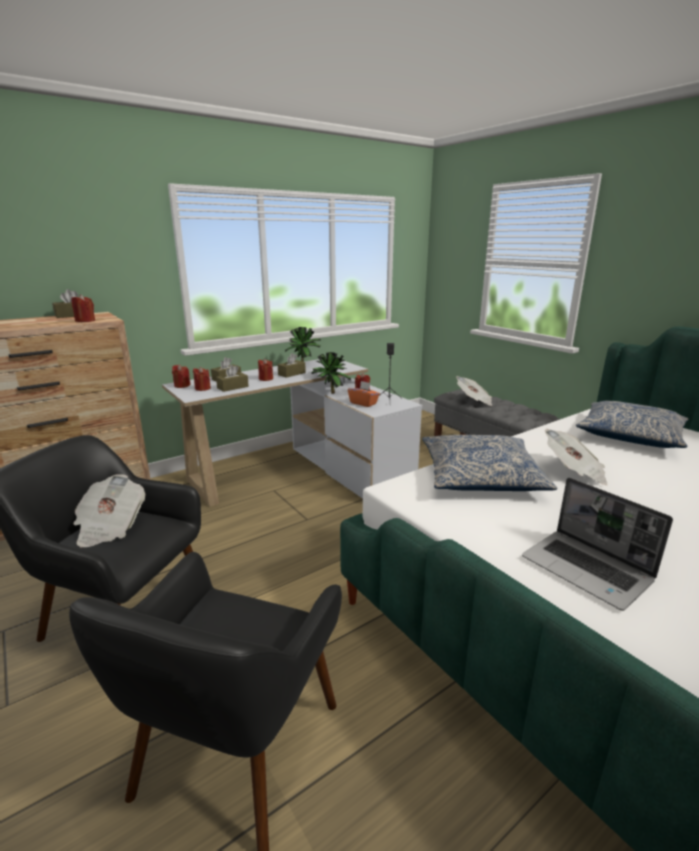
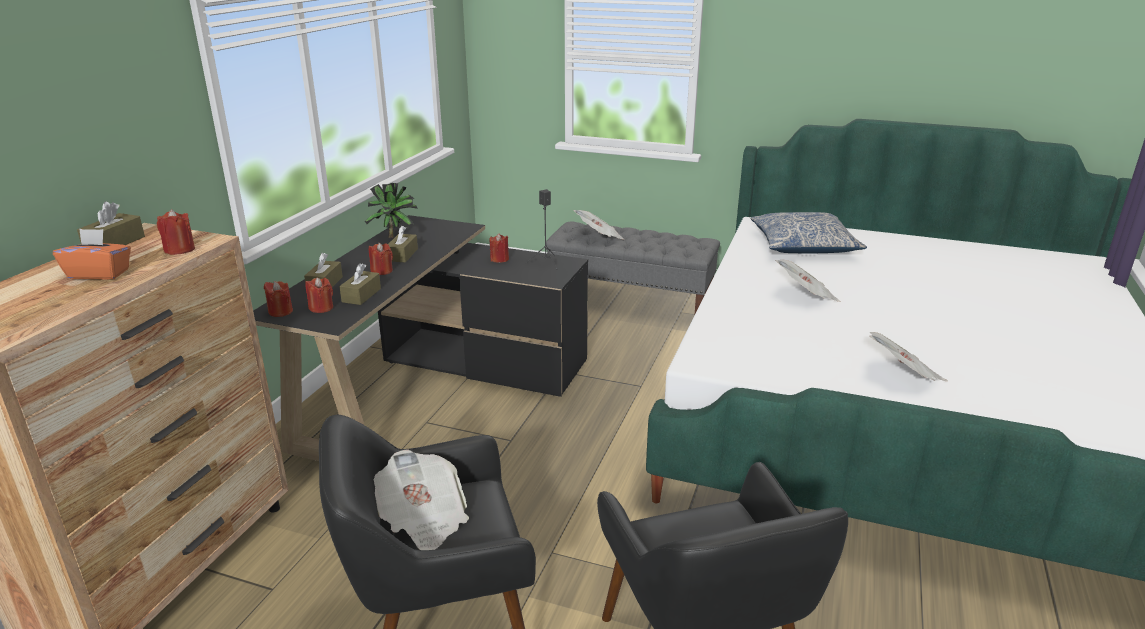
camera: 35 degrees left, 5 degrees up
white desk [162,359,422,507] -> black desk [253,215,588,461]
potted plant [311,352,351,394] -> none
orange tissue box [348,381,380,407] -> orange tissue box moved to [53,229,131,280]
pillow [422,435,557,491] -> none
laptop [522,478,673,611] -> newspaper [869,332,948,381]

